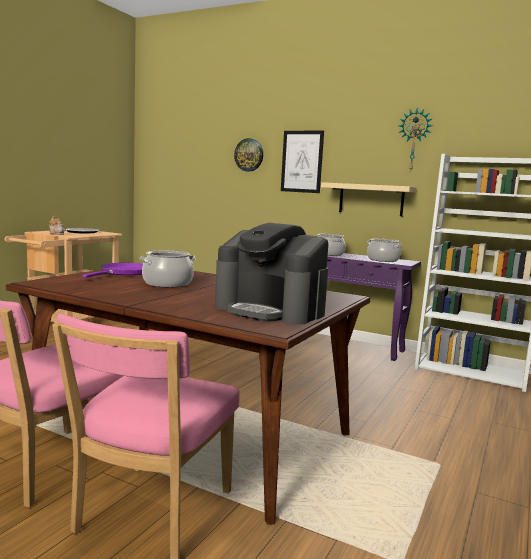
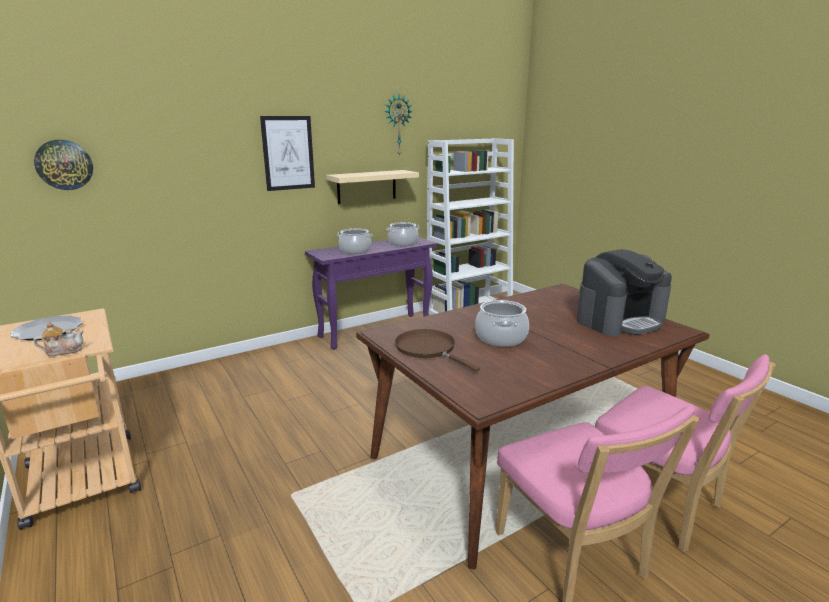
camera: 60 degrees left, 10 degrees up
purple frying pan [82,263,143,278] -> brown frying pan [395,329,480,372]
wall clock [234,138,263,172] -> wall clock moved to [34,140,93,190]

